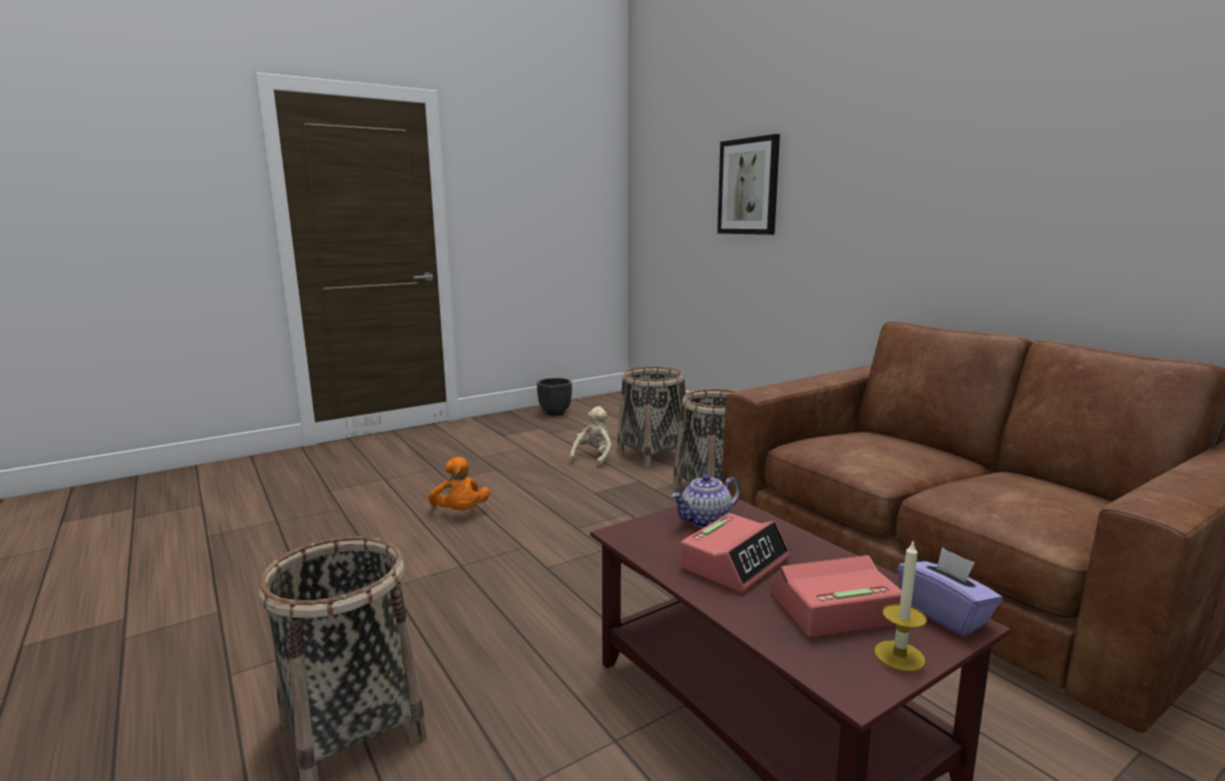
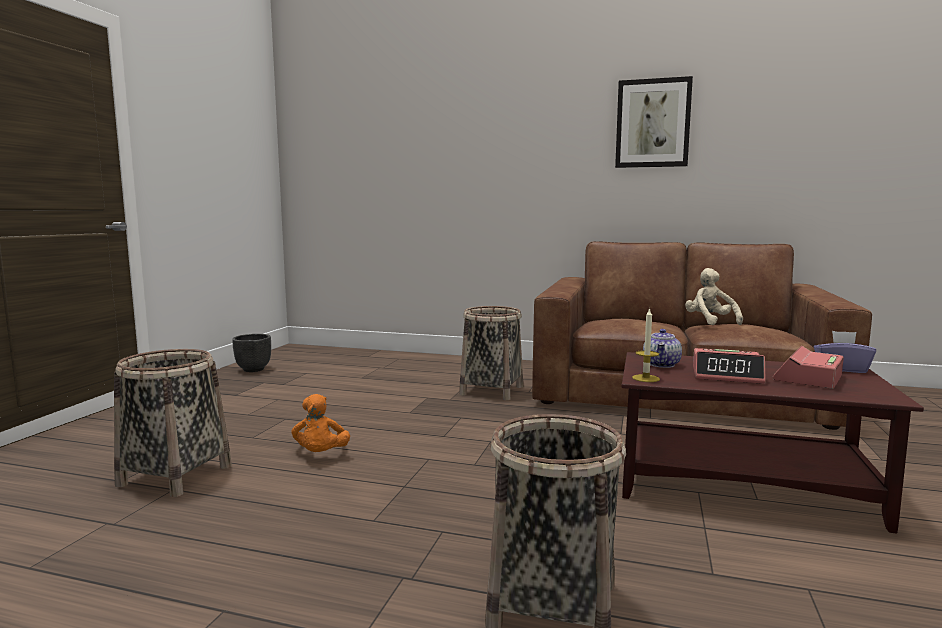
camera: 40 degrees left, 5 degrees down
orange plush toy [428,457,490,511] -> orange plush toy turned 60 degrees clockwise [291,394,350,452]
beige plush toy [569,406,612,468] -> beige plush toy moved to [685,268,743,325]
basket [617,366,686,468] -> basket moved to [114,349,232,497]
alarm clock [680,513,790,592] -> alarm clock turned 105 degrees clockwise [693,348,765,384]
picture [717,134,780,235] -> picture moved to [615,76,693,168]
candle [875,540,927,672] -> candle moved to [632,308,660,382]

